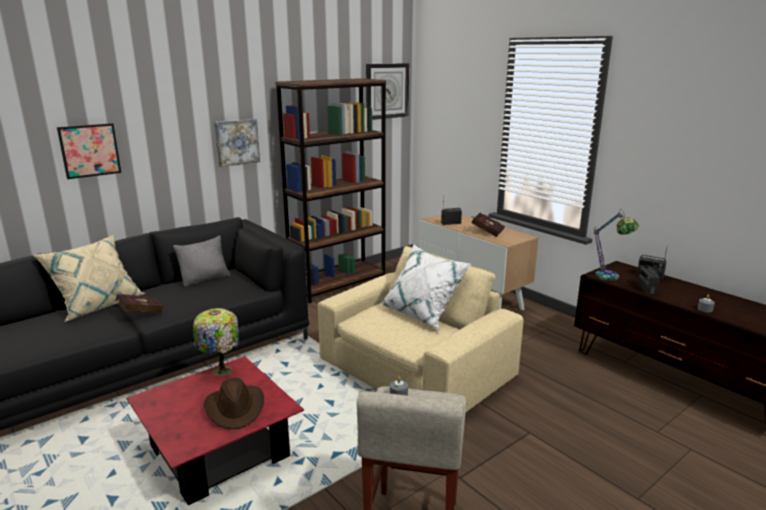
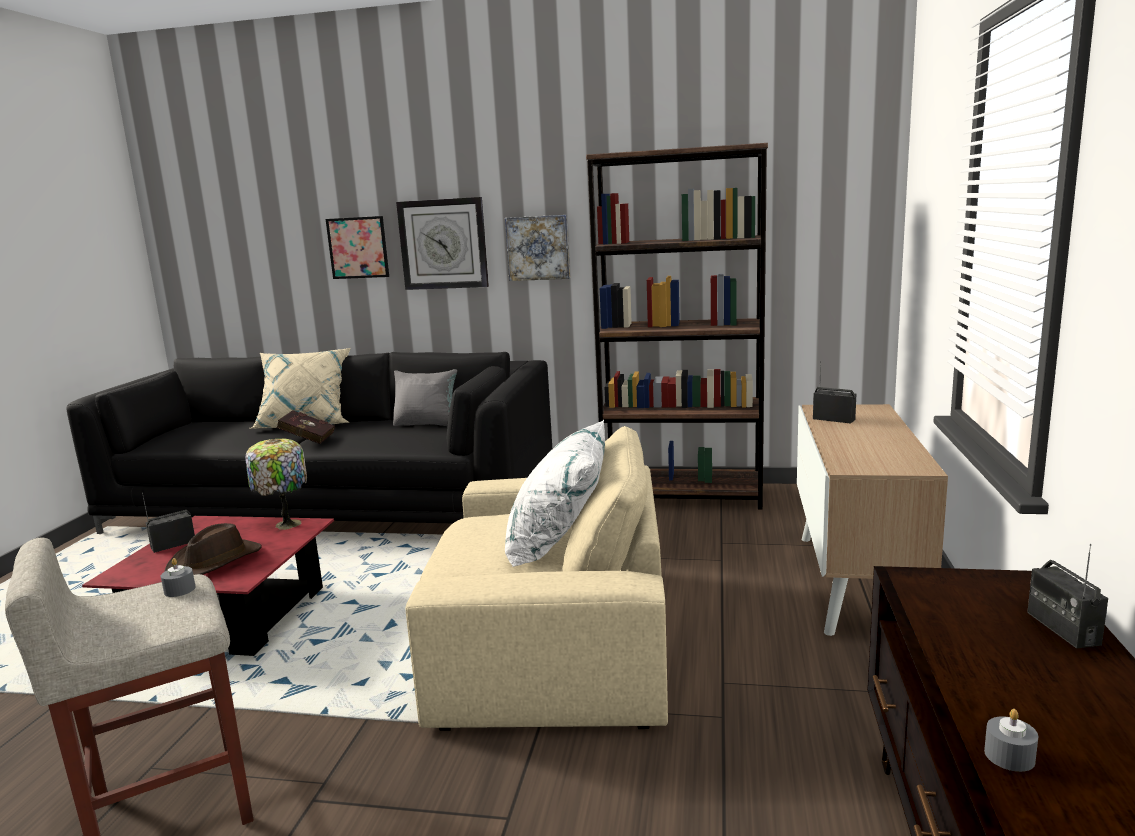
camera: 50 degrees right, 5 degrees down
wall clock [366,63,409,120] -> wall clock moved to [396,197,489,290]
red book [471,213,505,237] -> none
table lamp [594,209,639,281] -> none
radio [638,257,660,294] -> radio moved to [142,493,195,553]

